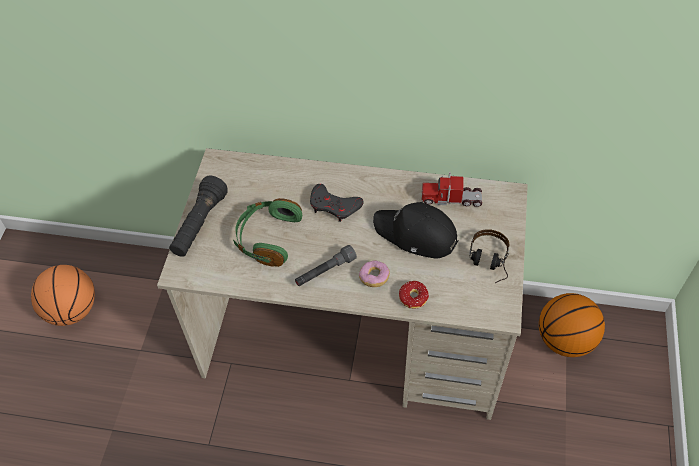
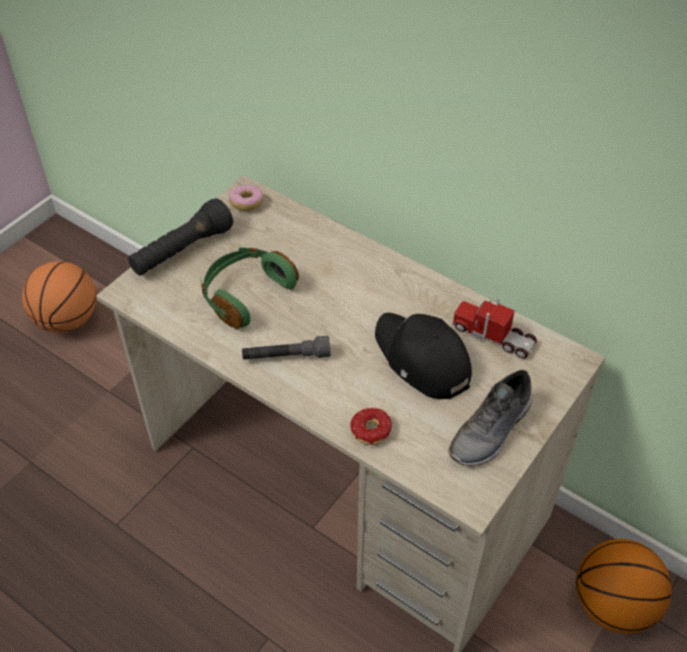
camera: 25 degrees right, 5 degrees down
grey game controller [310,184,364,222] -> none
donut [359,261,390,287] -> donut moved to [229,185,264,211]
headphones [469,229,509,283] -> grey shoe [448,370,533,466]

